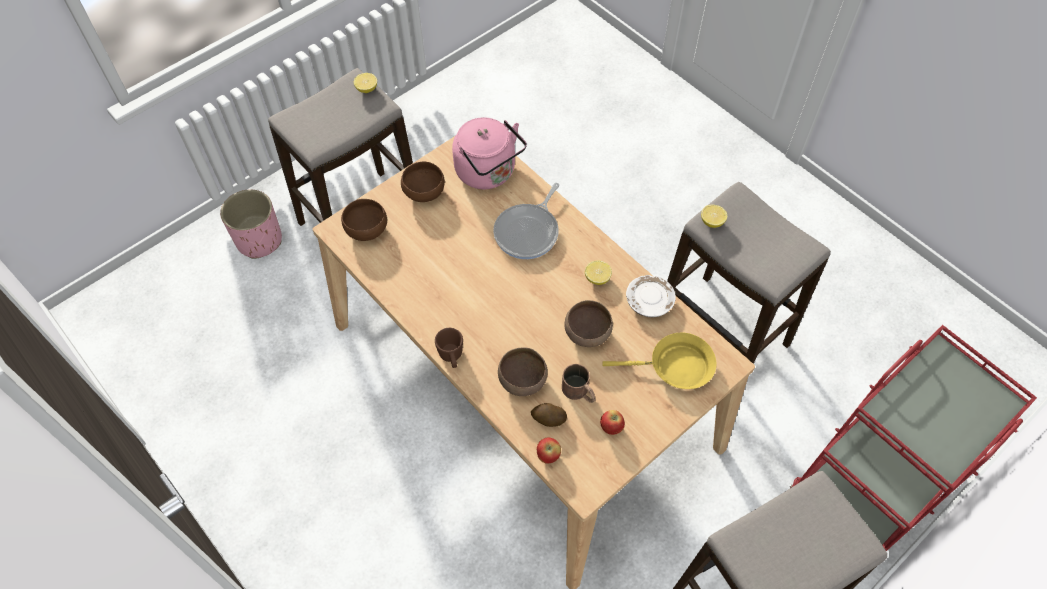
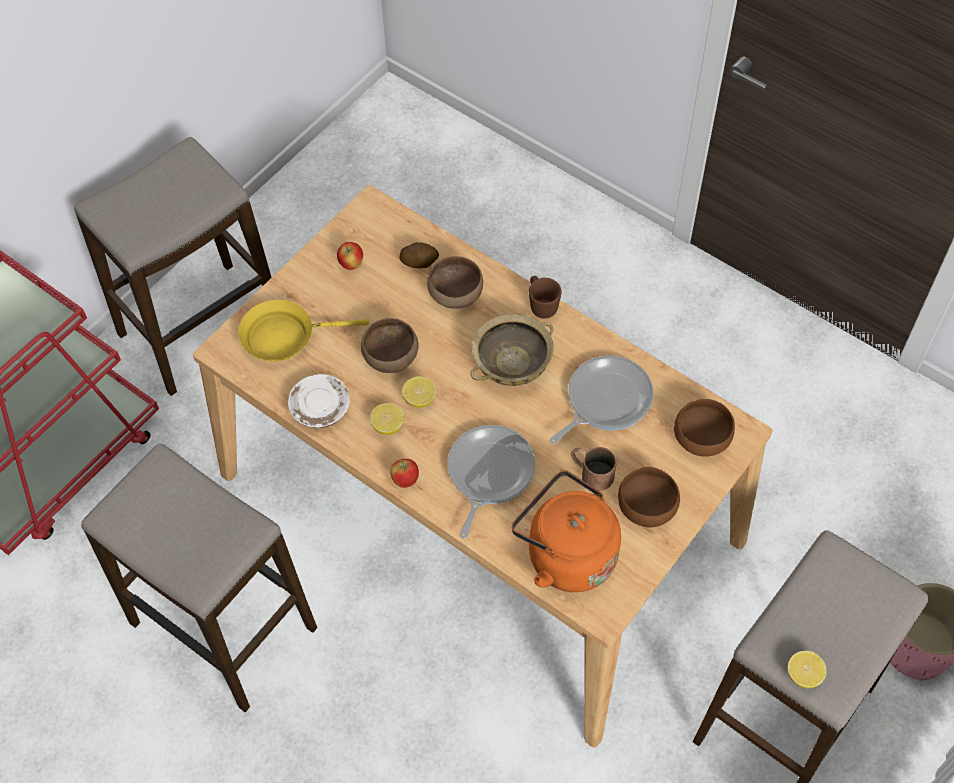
camera: 170 degrees right, 0 degrees up
pink kettle [452,117,527,189] -> orange kettle [512,470,621,592]
apple [537,438,561,464] -> apple moved to [390,459,419,488]
brown mug [562,364,596,403] -> brown mug moved to [571,447,616,491]
lemon [701,205,727,228] -> lemon moved to [402,376,436,408]
none -> beige bowl [470,314,554,386]
none -> frying pan [550,355,654,444]

